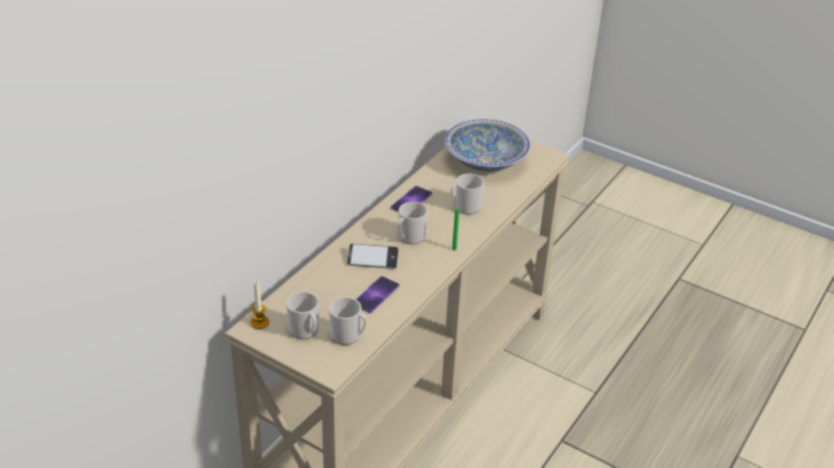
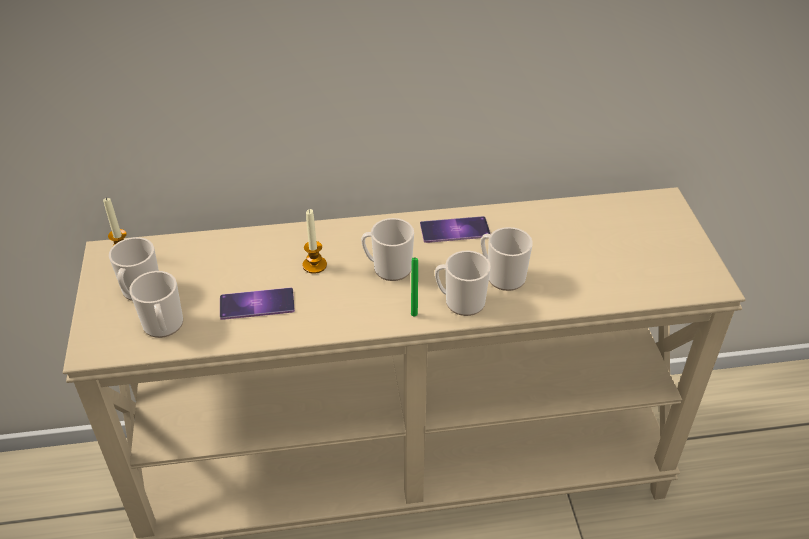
camera: 50 degrees right, 5 degrees up
phone [347,244,399,269] -> candle [303,209,327,274]
bowl [445,119,530,172] -> none
none -> mug [435,251,491,316]

